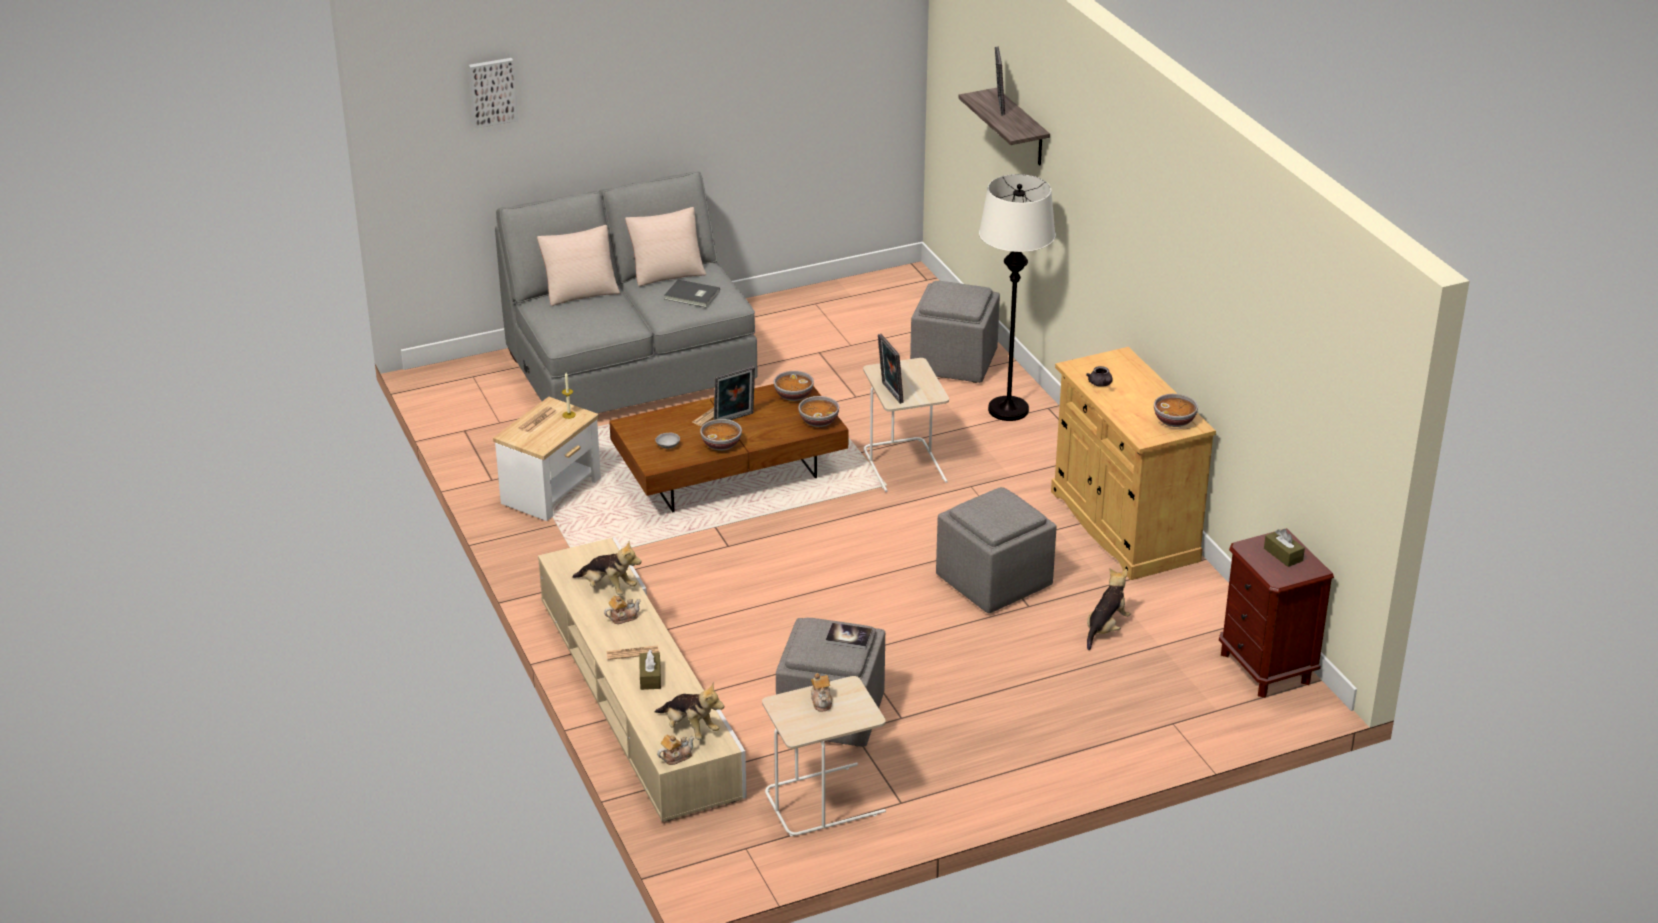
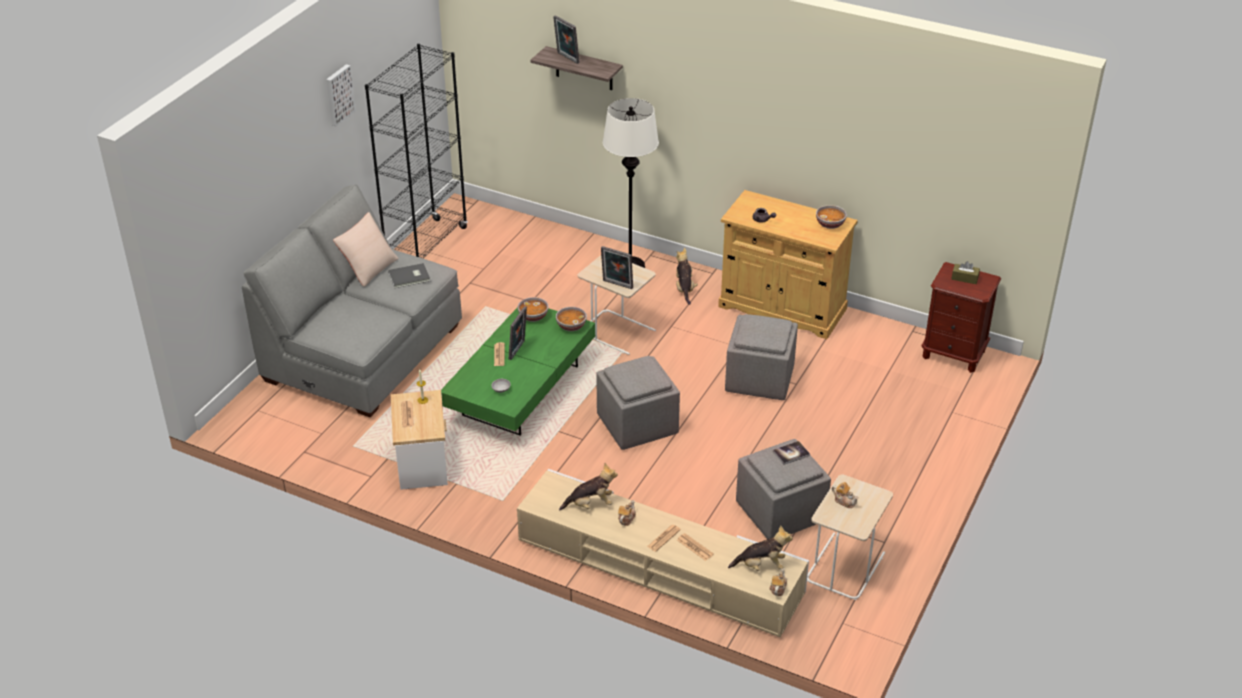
camera: 40 degrees left, 5 degrees up
picture [469,58,518,128] -> picture moved to [326,64,356,126]
beige pillow [537,225,620,306] -> none
brown coffee table [609,384,848,513] -> green coffee table [441,307,595,436]
brown tissue box [639,649,661,690] -> newspaper [677,533,714,561]
bowl [700,419,742,451] -> none
grey ottoman [910,281,1000,383] -> grey ottoman moved to [596,356,680,450]
plush toy [1087,569,1130,650] -> plush toy moved to [676,248,698,305]
none -> black bookcase [365,44,468,258]

